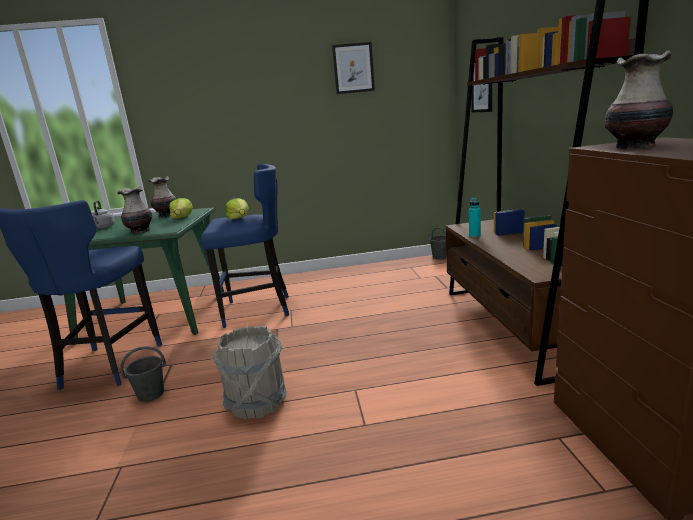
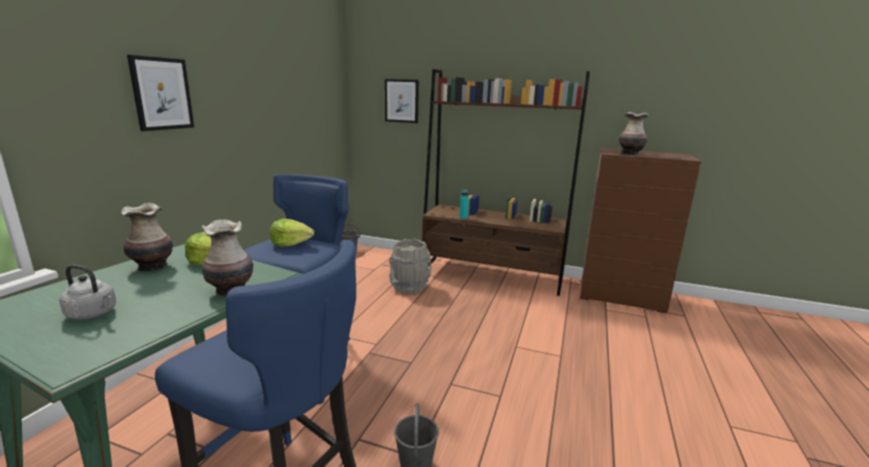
camera: 65 degrees left, 0 degrees up
grey bucket [213,325,287,419] -> grey bucket moved to [389,239,432,294]
picture [332,42,375,94] -> picture moved to [127,55,194,131]

